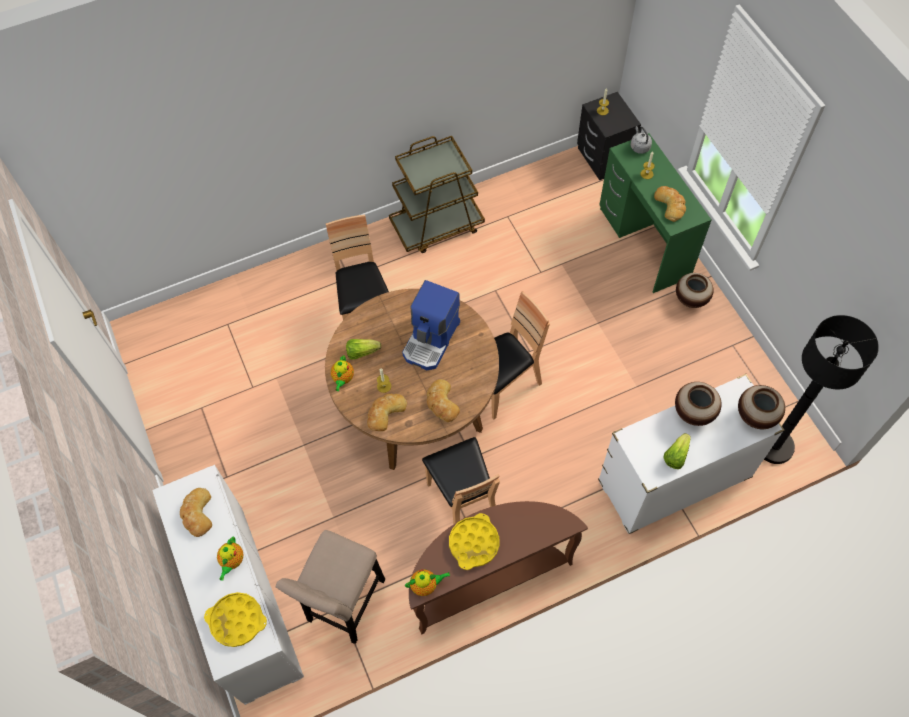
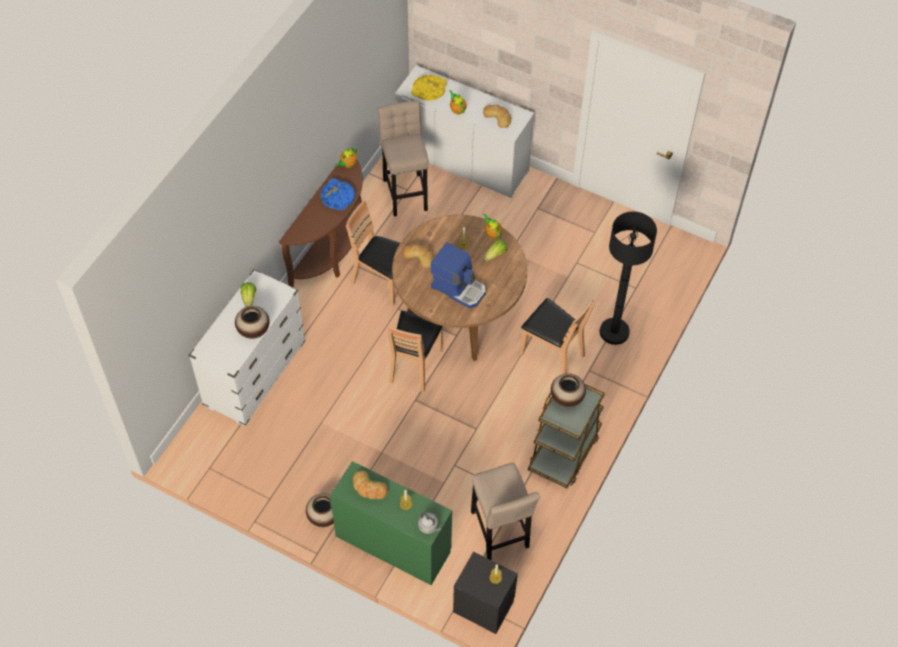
camera: 140 degrees right, 5 degrees down
bread [367,394,407,431] -> none
coffee machine [402,280,460,370] -> coffee machine turned 135 degrees clockwise [431,242,486,308]
yellow tray [449,513,499,570] -> blue tray [320,178,355,210]
vase [738,385,785,429] -> vase moved to [551,373,586,407]
black floor lamp [764,315,879,464] -> black floor lamp moved to [600,211,657,345]
none -> beige stool [471,463,540,560]

